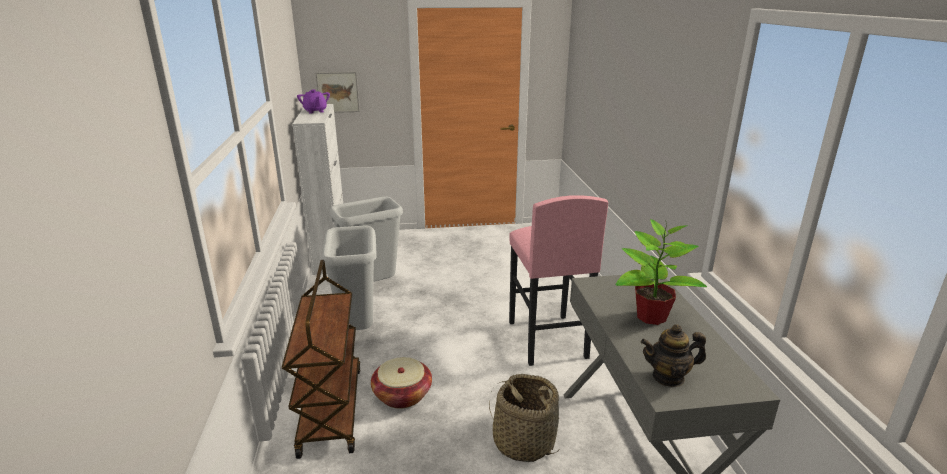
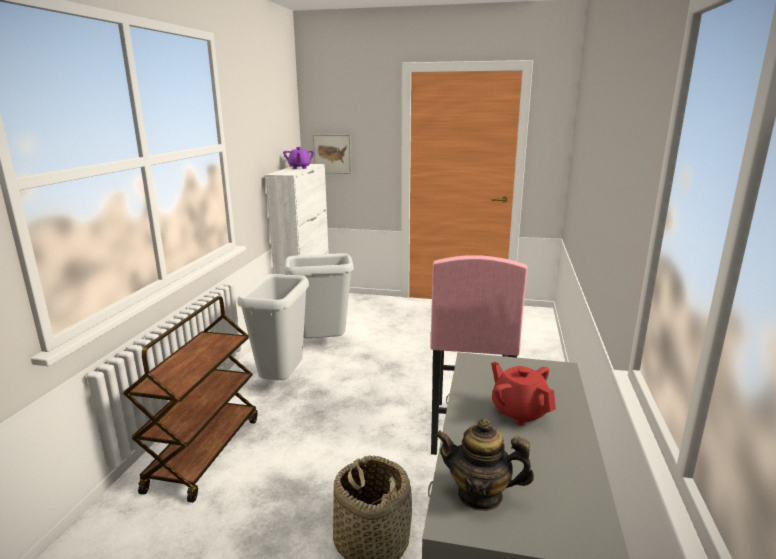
camera: 20 degrees right, 5 degrees down
basket [371,357,432,408] -> none
potted plant [615,219,707,325] -> red teapot [491,362,556,426]

